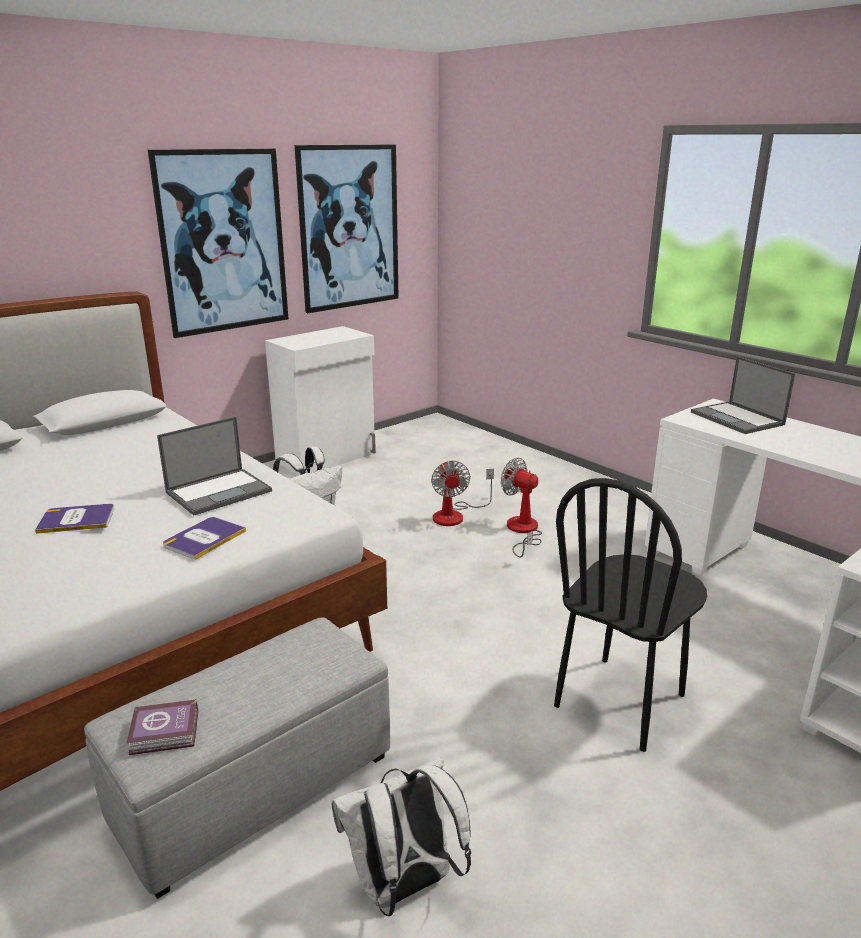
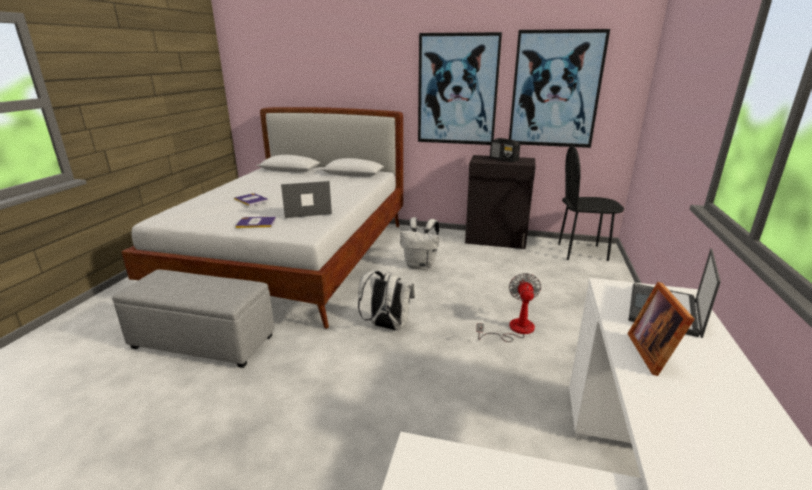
camera: 55 degrees right, 0 degrees up
book [126,700,198,755] -> none
laptop [157,417,272,516] -> laptop turned 150 degrees clockwise [281,181,332,218]
white cabinet [265,326,376,475] -> black cabinet [465,155,536,249]
white backpack [332,757,471,916] -> white backpack moved to [358,270,415,331]
fan [431,461,494,526] -> none
black chair [554,478,707,752] -> black chair moved to [558,146,624,261]
none -> radio [490,138,520,162]
none -> picture frame [627,282,695,376]

